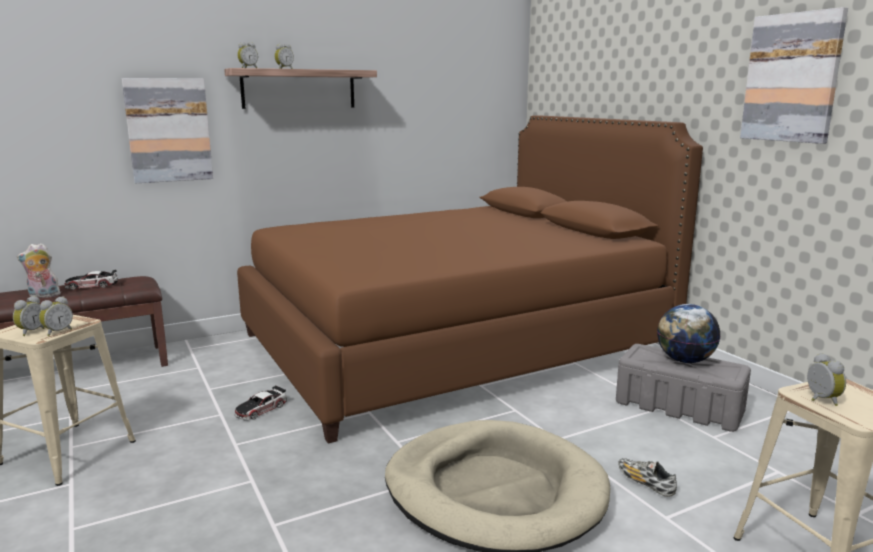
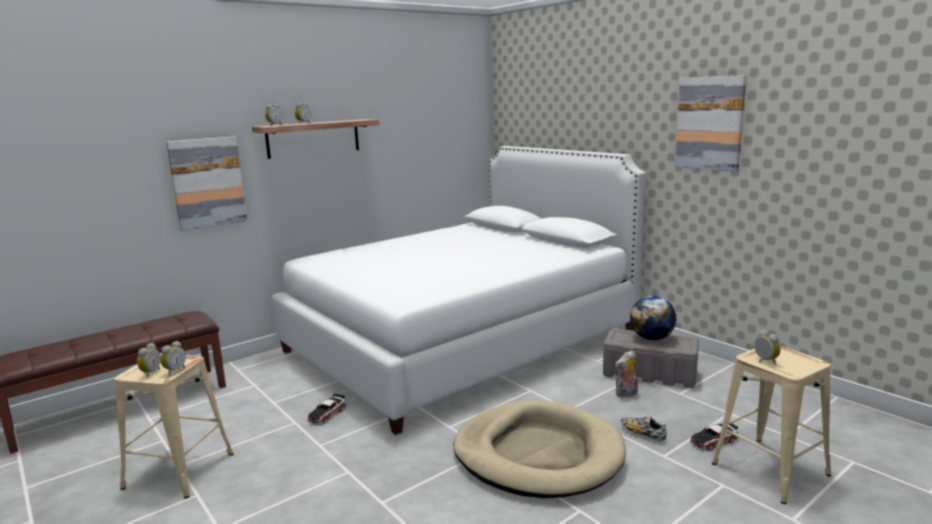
camera: 10 degrees left, 0 degrees up
plush toy [17,243,61,298] -> plush toy moved to [615,350,638,398]
toy car [65,270,118,290] -> toy car moved to [690,423,738,451]
brown bed [237,115,703,443] -> white bed [272,146,646,435]

